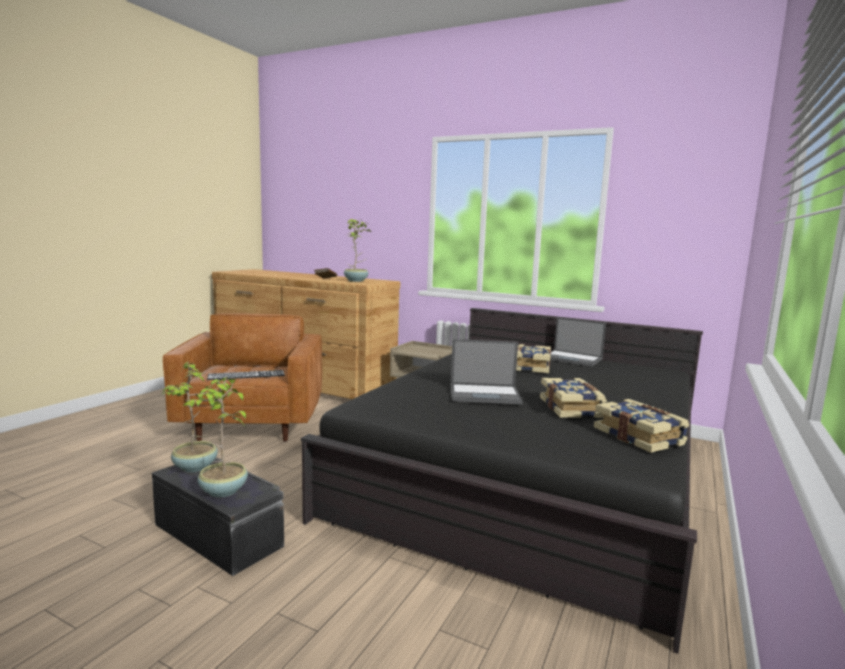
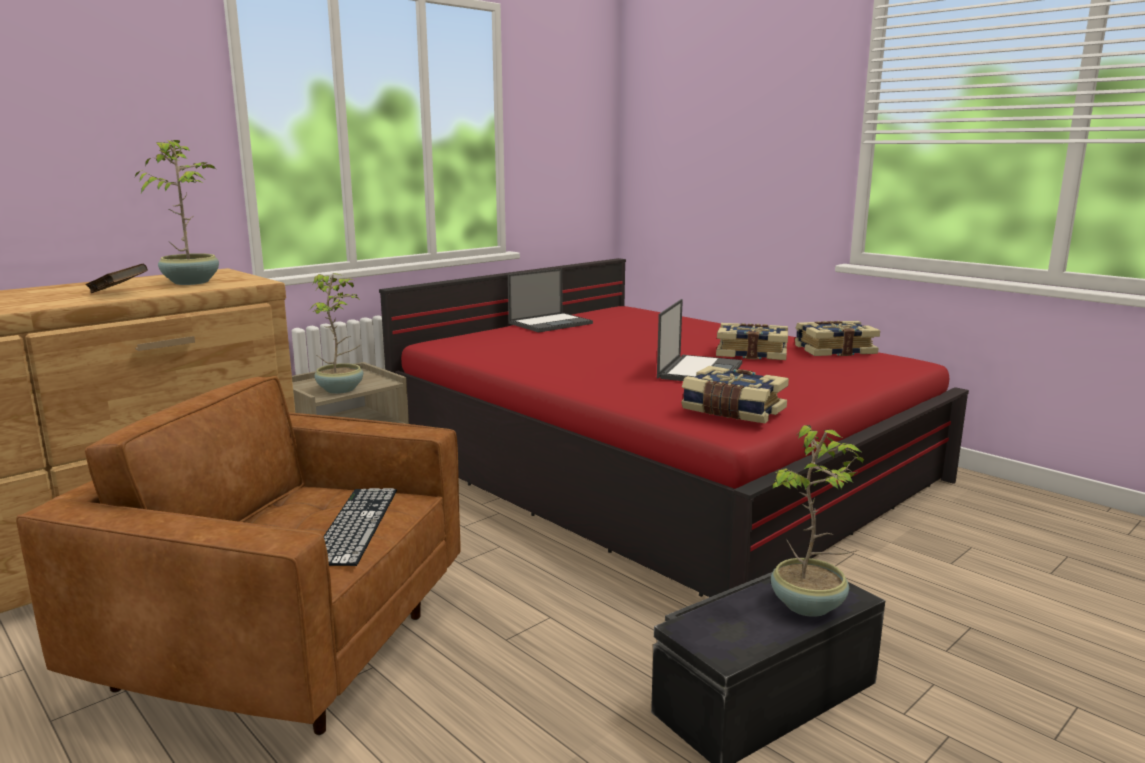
camera: 70 degrees left, 5 degrees up
potted plant [161,362,226,472] -> potted plant moved to [310,273,363,394]
black bed [301,308,703,654] -> red bed [379,258,969,597]
book [516,344,551,373] -> book moved to [681,366,789,423]

